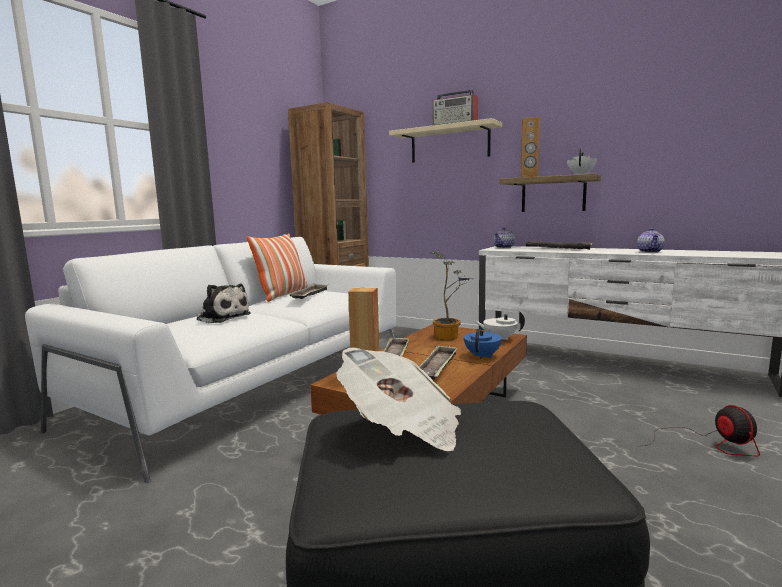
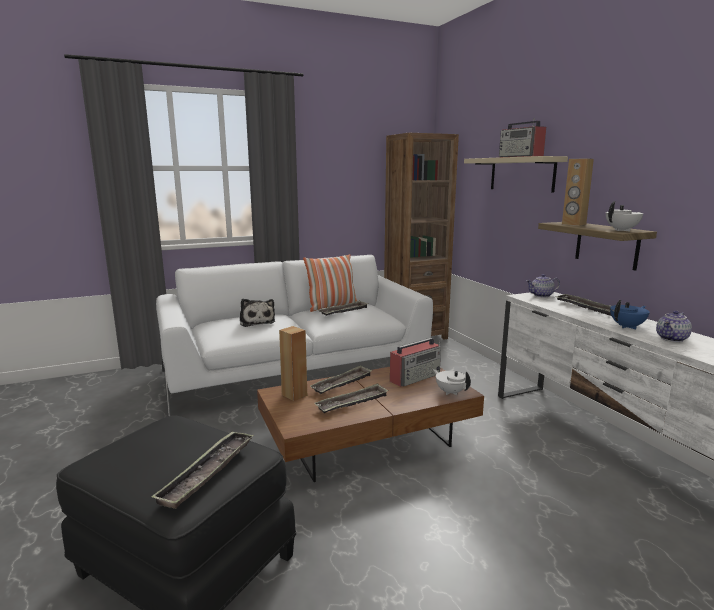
camera: 35 degrees right, 5 degrees up
newspaper [336,347,461,451] -> none
potted plant [430,251,471,341] -> radio [390,338,441,387]
blue teapot [464,329,502,359] -> blue teapot moved to [610,300,650,330]
fan [643,405,760,456] -> none
none -> tray [152,431,254,509]

